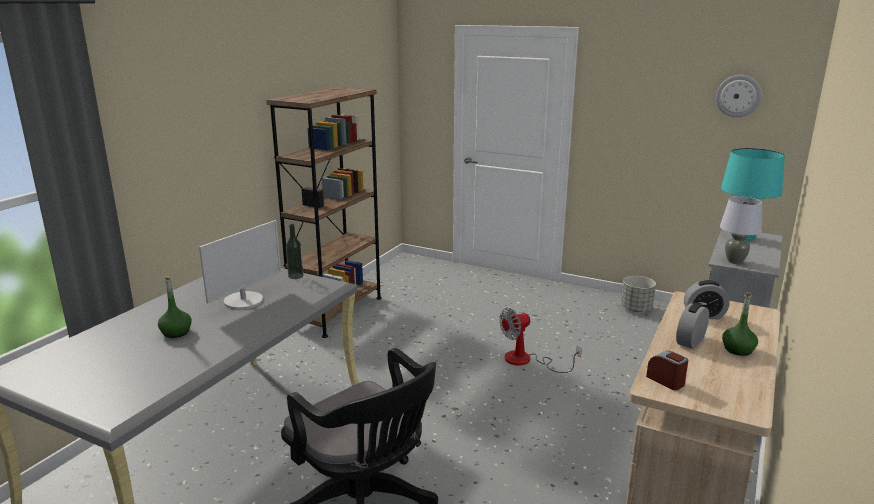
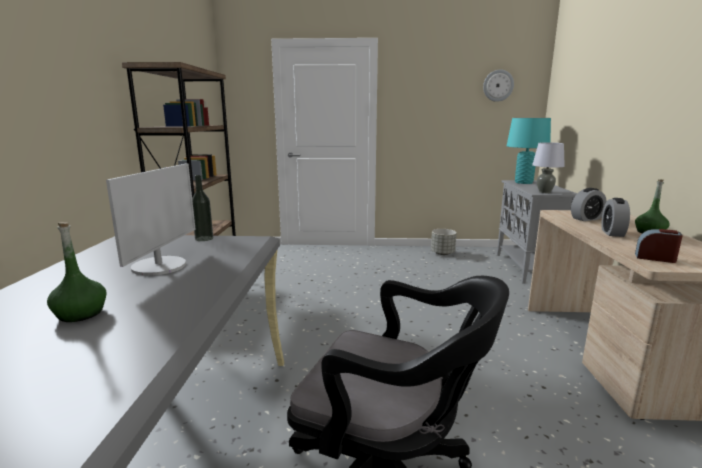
camera: 25 degrees left, 5 degrees down
fan [499,308,582,373] -> none

